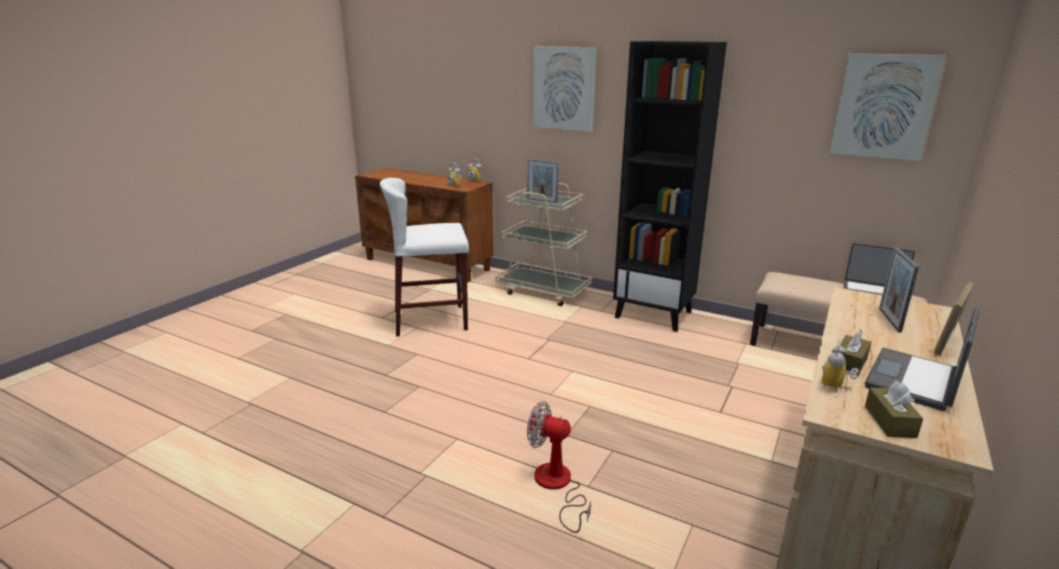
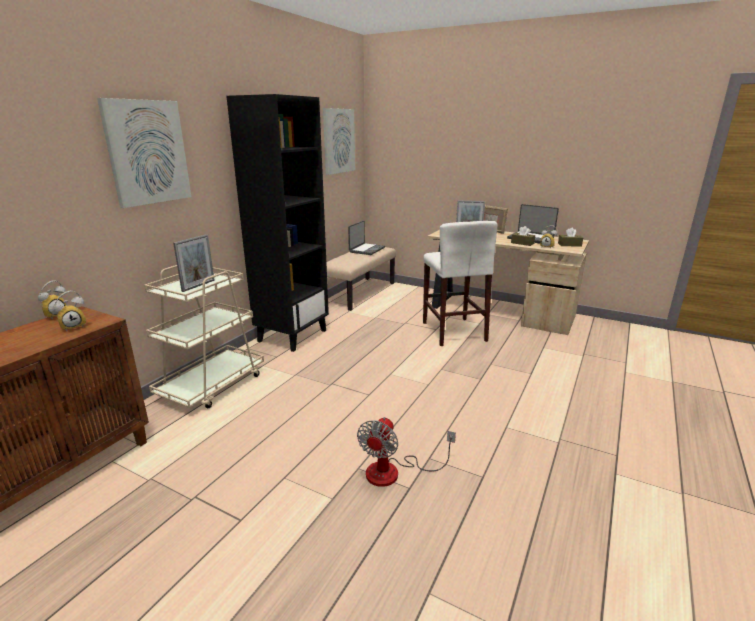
camera: 90 degrees left, 0 degrees up
white stool [380,178,469,337] -> white stool moved to [423,221,498,346]
fan [527,401,591,533] -> fan moved to [357,417,456,487]

